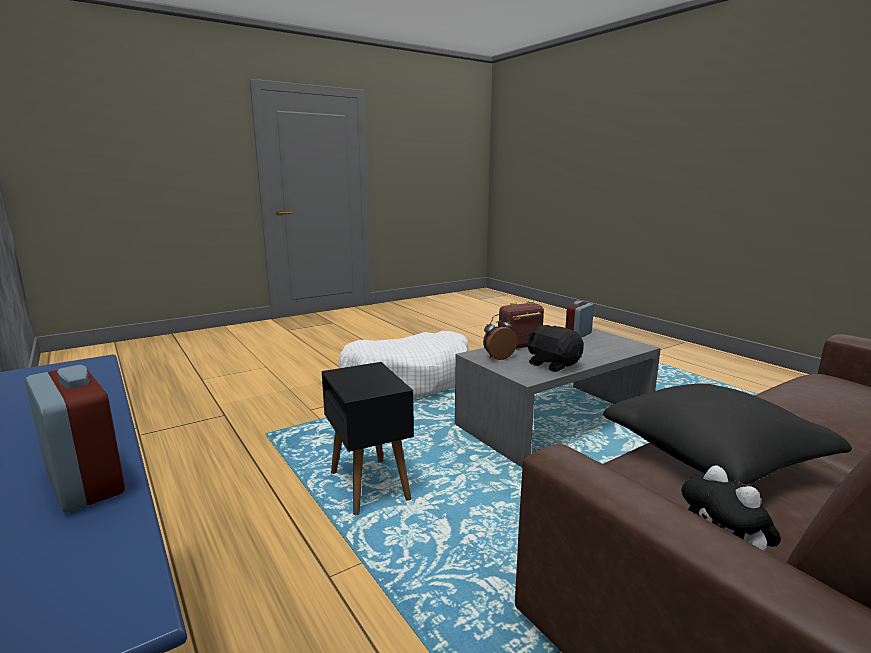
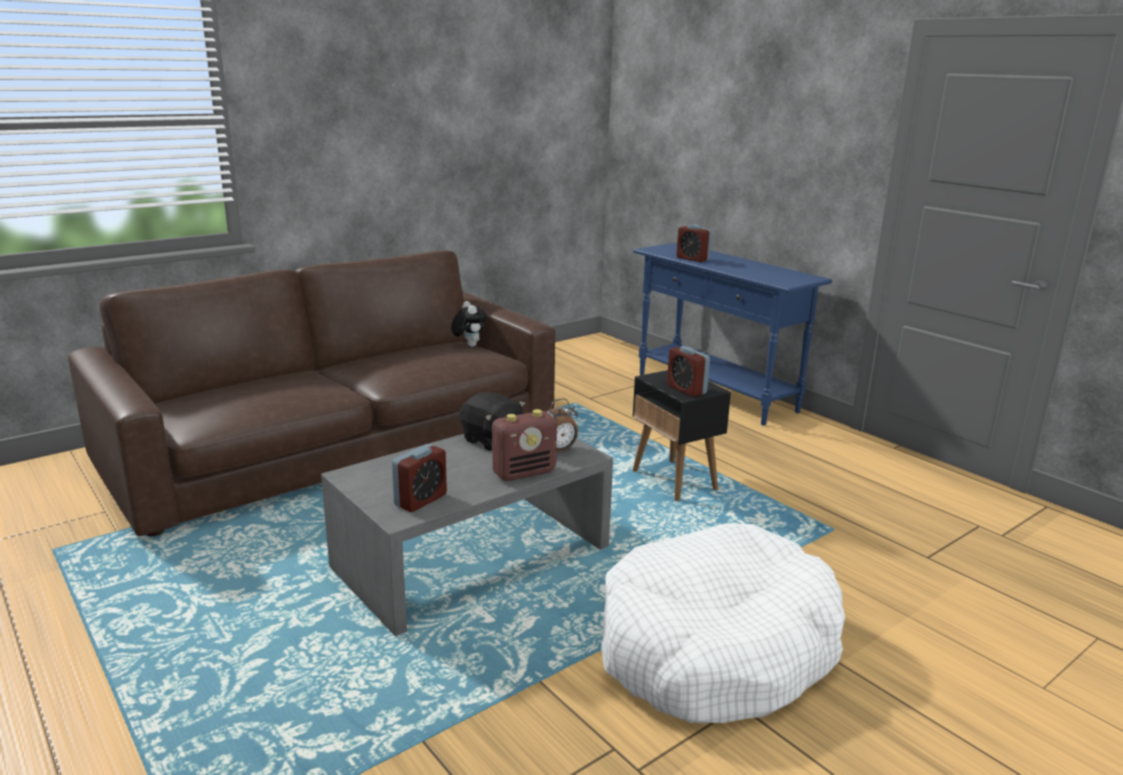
camera: 175 degrees right, 5 degrees up
black pillow [603,384,852,485] -> none
none -> alarm clock [667,346,710,397]

